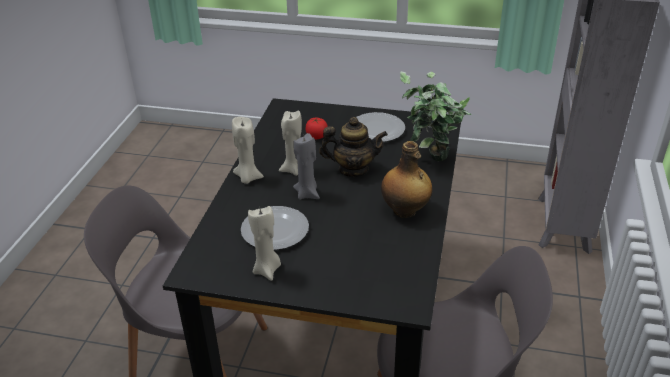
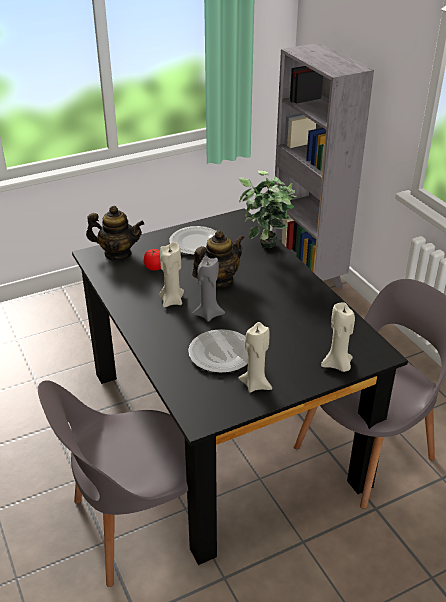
camera: 40 degrees left, 0 degrees up
beige candle [232,117,264,184] -> beige candle moved to [321,302,355,372]
bottle [381,141,432,218] -> none
none -> teapot [86,206,144,260]

